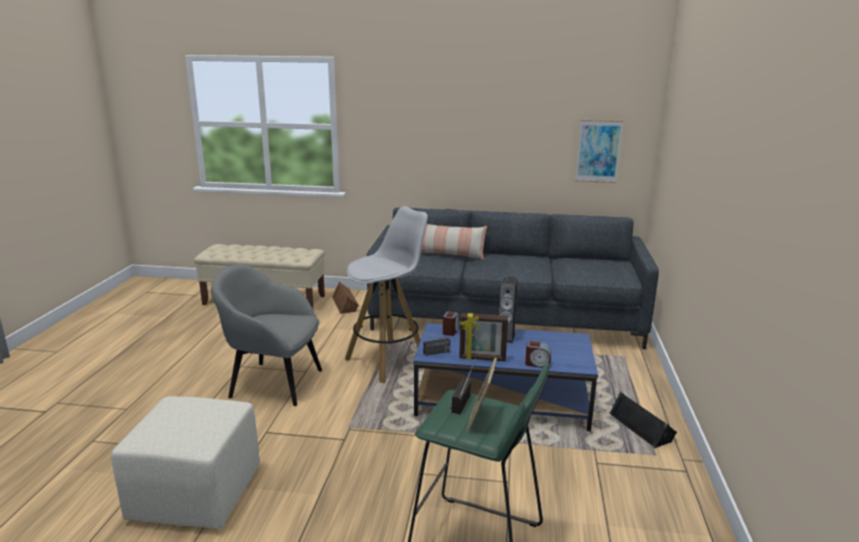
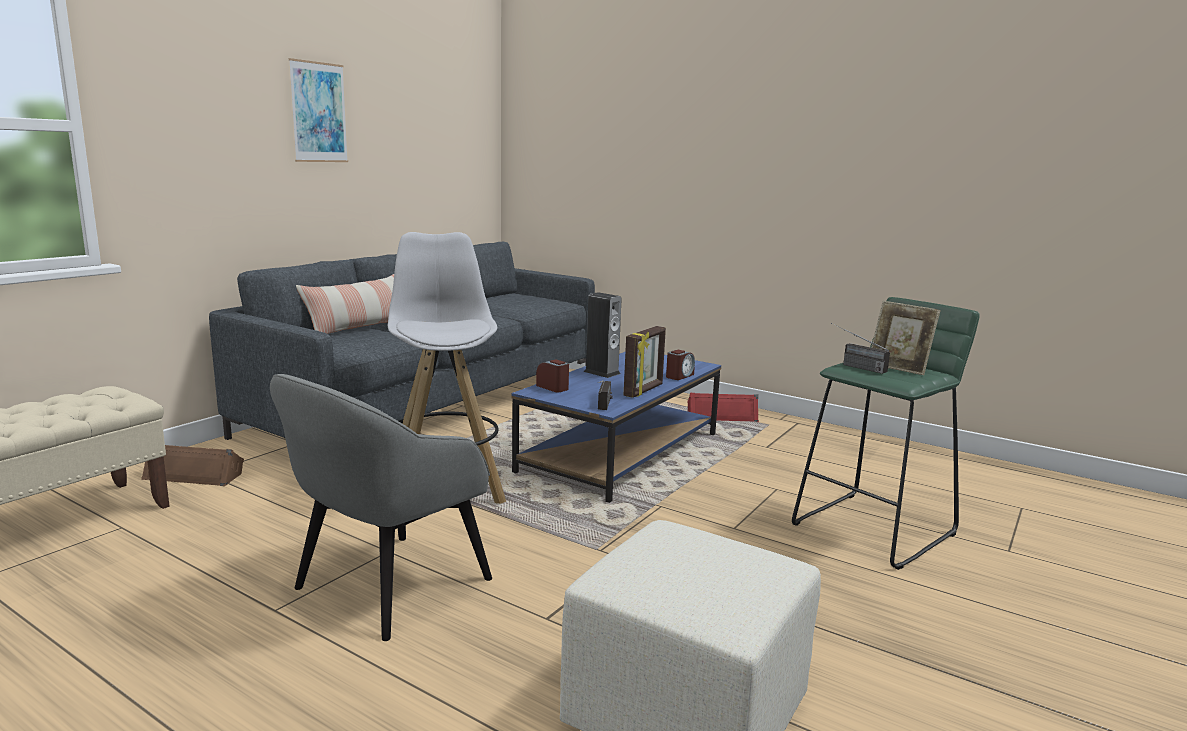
camera: 65 degrees left, 5 degrees down
picture [575,120,623,183] -> picture moved to [289,58,348,162]
black speaker [610,392,677,448] -> red speaker [687,393,759,422]

